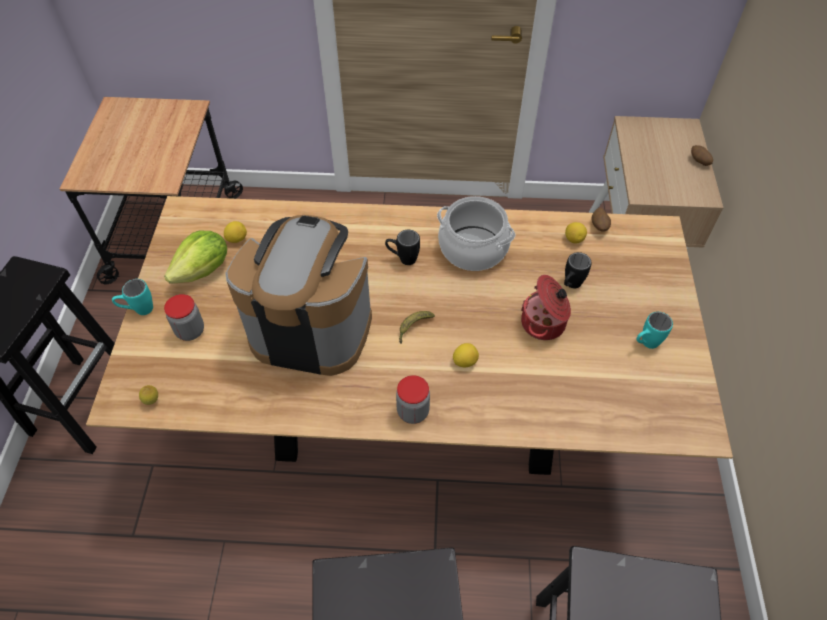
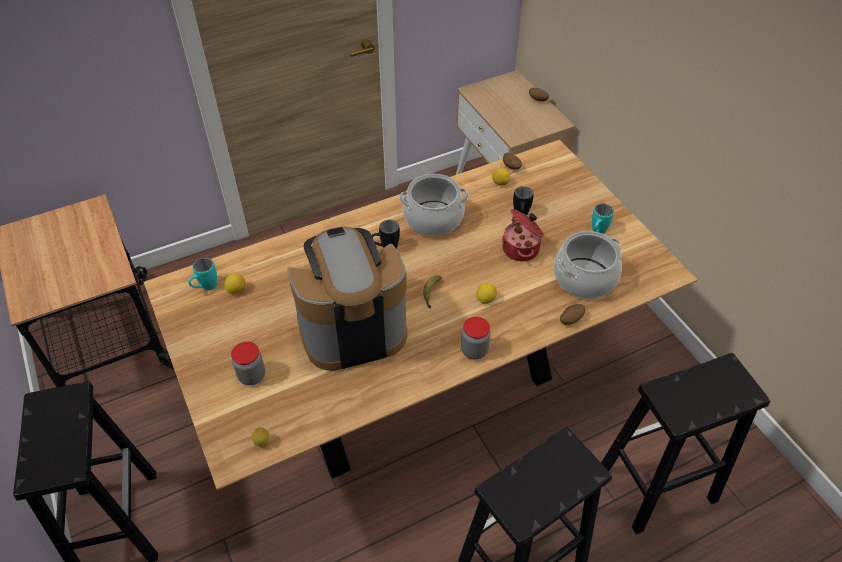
camera: 30 degrees left, 5 degrees down
turquoise mug [112,279,153,315] -> turquoise mug moved to [188,258,217,290]
lettuce [164,231,227,284] -> none
none -> cooking pot [554,231,622,299]
none -> potato [560,304,585,325]

